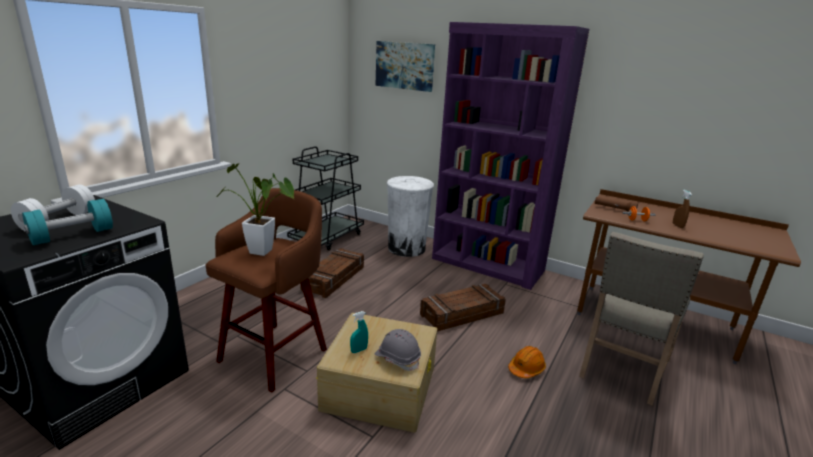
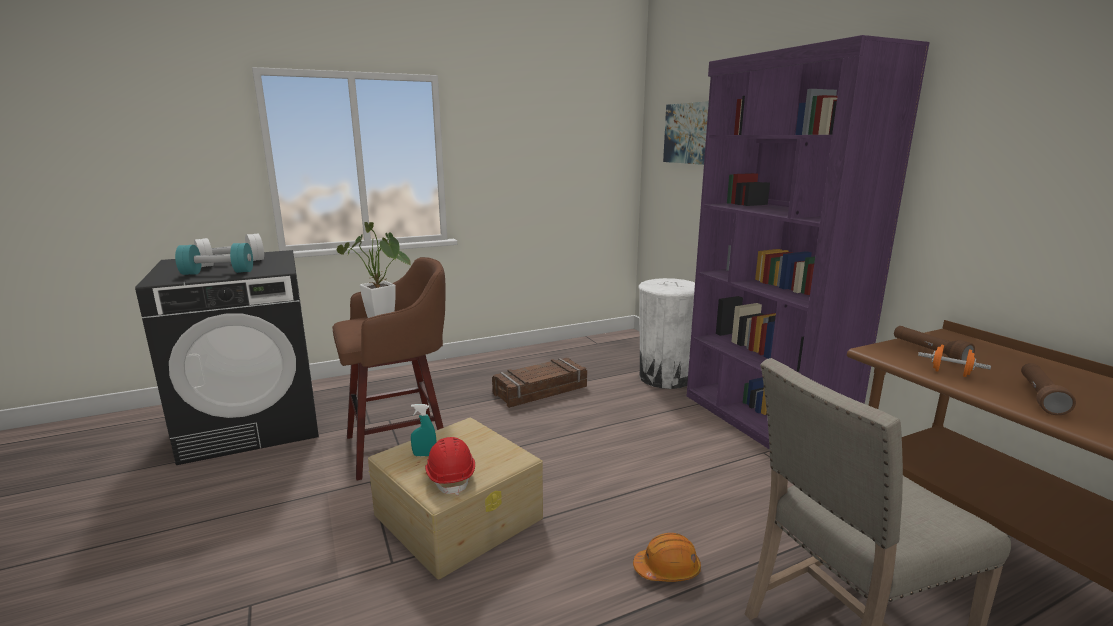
camera: 35 degrees right, 5 degrees down
black cart [287,146,364,251] -> none
grey hard hat [375,329,421,371] -> red hard hat [425,437,475,495]
crate [420,284,506,332] -> none
brown spray bottle [673,190,692,228] -> brown flashlight [1021,363,1076,415]

